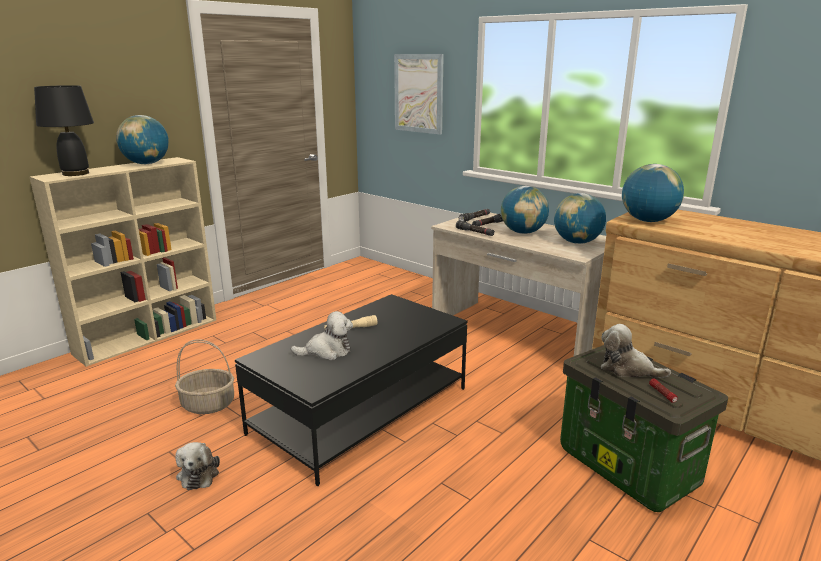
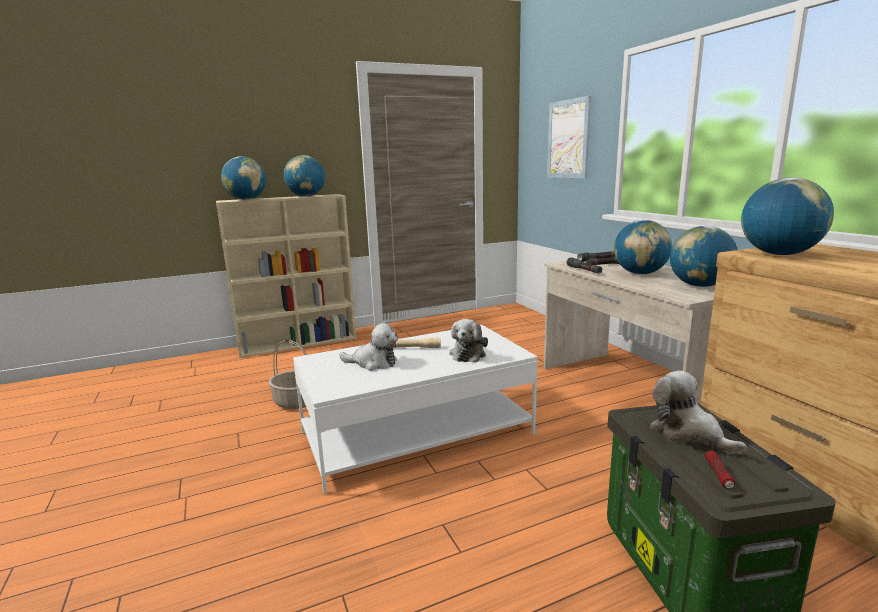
camera: 25 degrees right, 5 degrees down
black table lamp [34,85,94,176] -> globe [221,156,266,200]
plush toy [175,442,220,490] -> plush toy moved to [449,319,488,362]
black coffee table [235,294,468,486] -> white coffee table [293,325,538,494]

